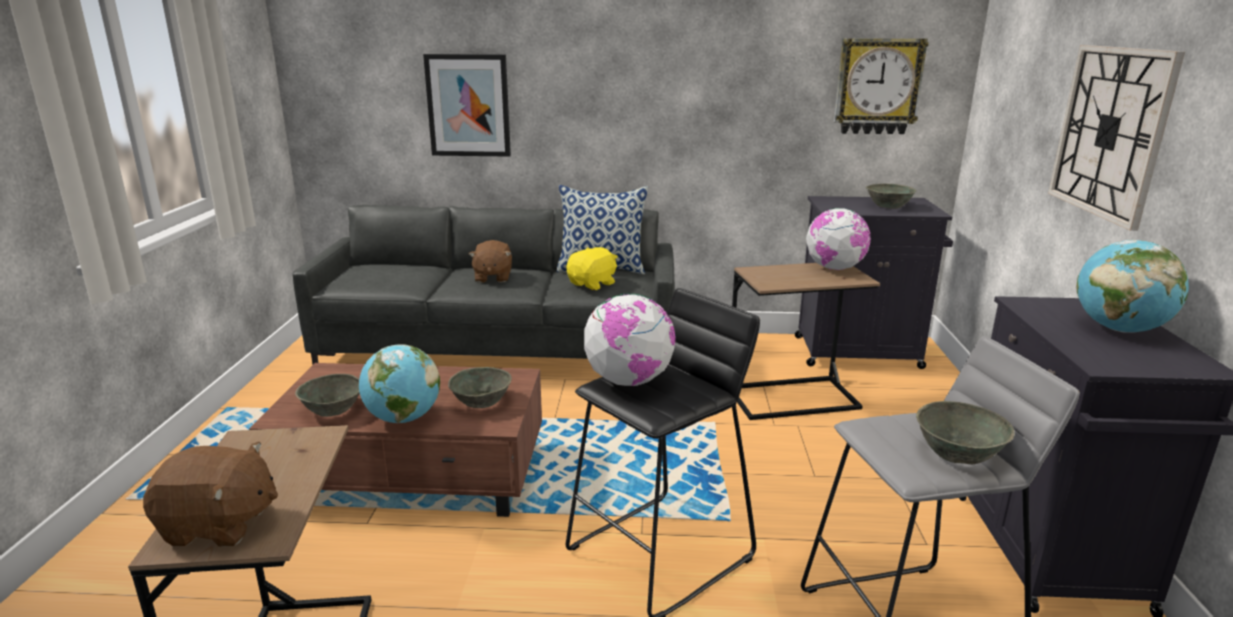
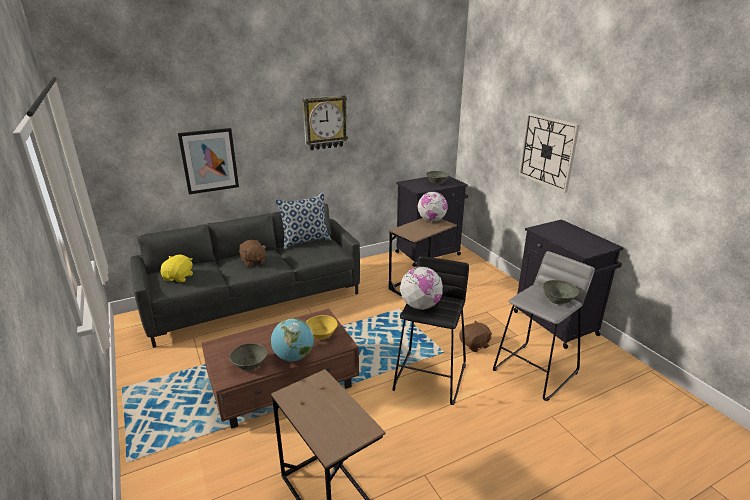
camera: 30 degrees left, 5 degrees up
brown plush toy [143,442,278,547] -> brown plush toy moved to [459,320,492,352]
grey bowl [448,367,512,408] -> yellow bowl [306,315,338,340]
yellow plush toy [566,247,618,290] -> yellow plush toy moved to [161,255,193,283]
wall clock [834,38,929,134] -> wall clock moved to [302,95,348,150]
globe [1077,240,1189,333] -> none

